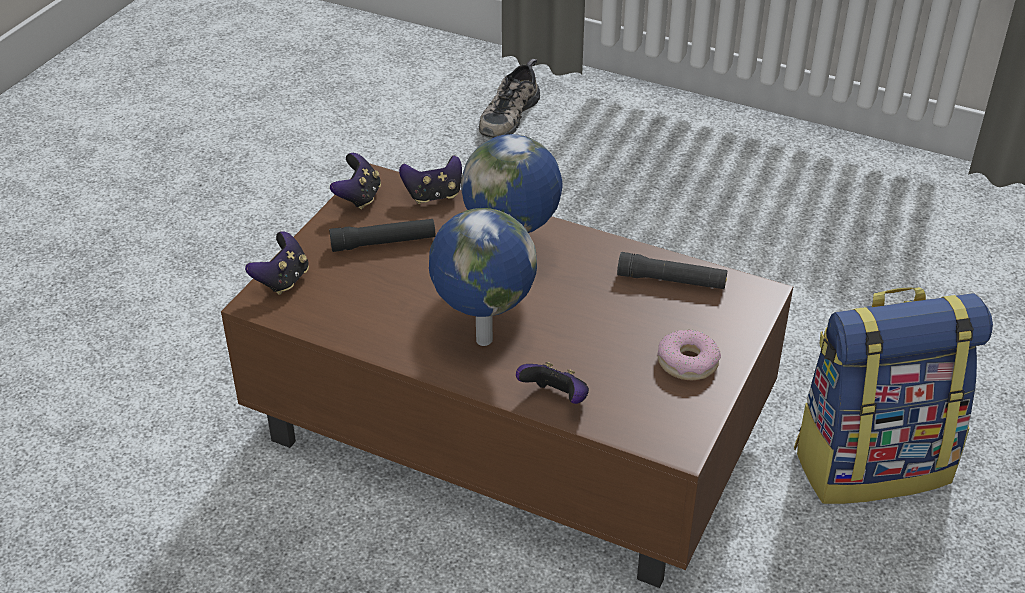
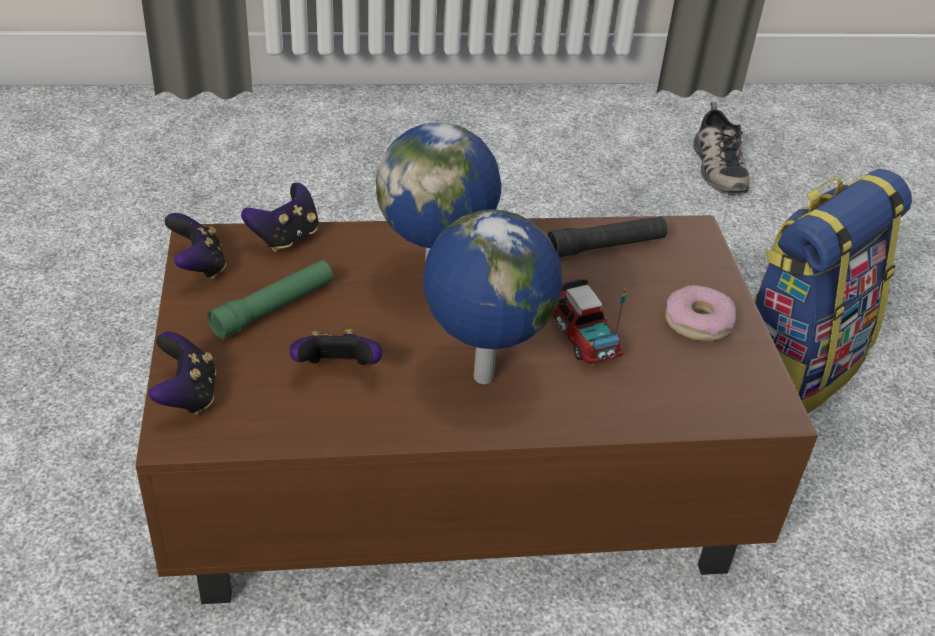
camera: 35 degrees left, 0 degrees up
black flashlight [329,219,435,252] -> green flashlight [207,260,333,339]
shoe [479,59,540,139] -> shoe moved to [693,102,750,195]
game controller [516,362,589,404] -> game controller moved to [290,329,382,365]
none -> toy truck [552,279,627,365]

